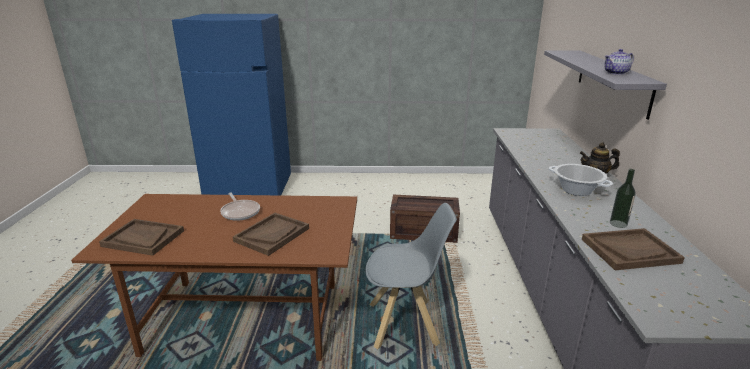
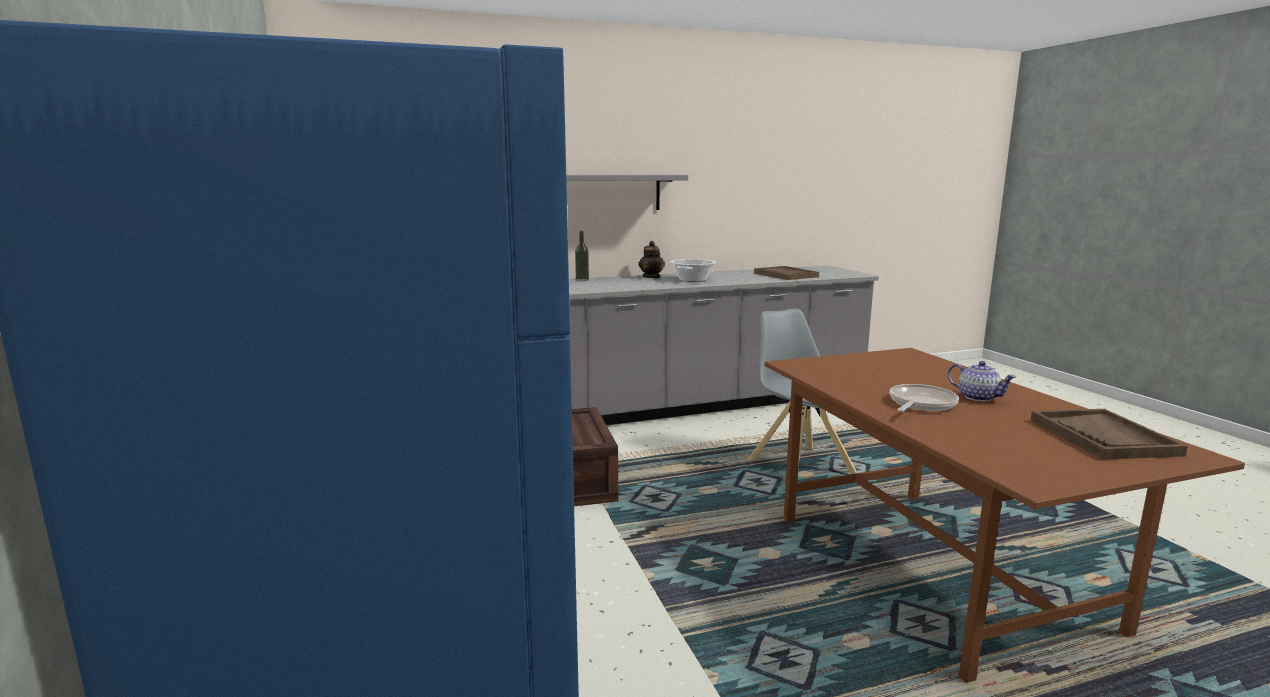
camera: 110 degrees left, 10 degrees down
brown tray [233,213,309,256] -> none
teapot [604,49,634,75] -> teapot moved to [948,361,1016,402]
bottle [610,169,636,228] -> bottle moved to [575,231,589,281]

